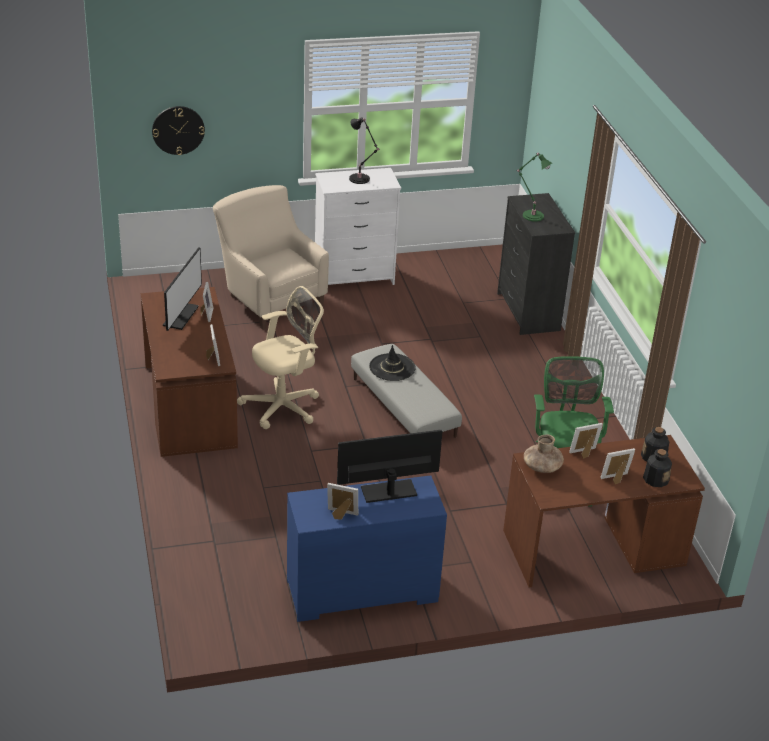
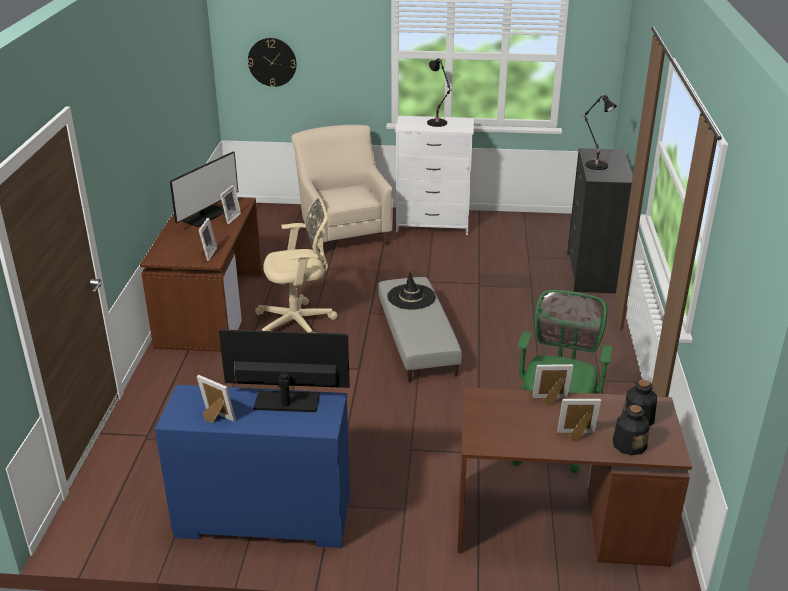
camera: 20 degrees right, 5 degrees down
green table lamp [516,153,552,221] -> black table lamp [582,94,617,170]
brown vase [524,434,564,473] -> none

